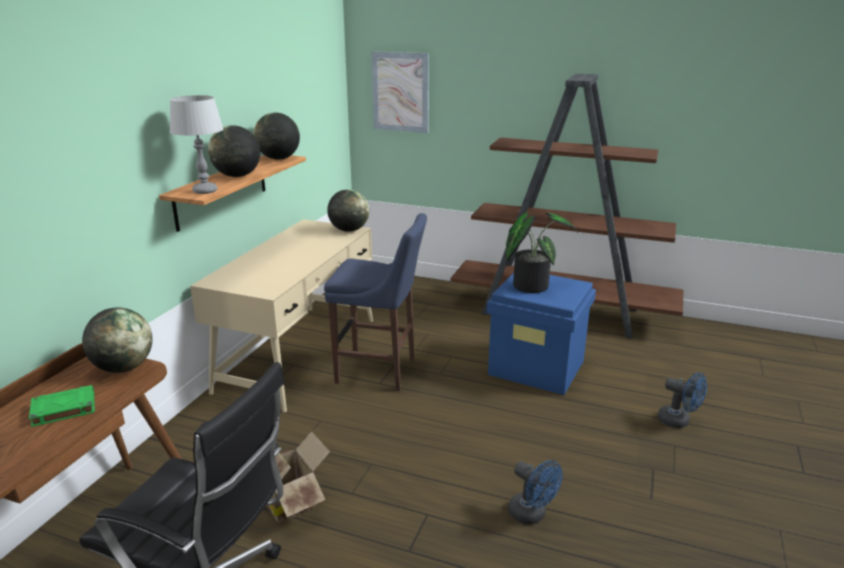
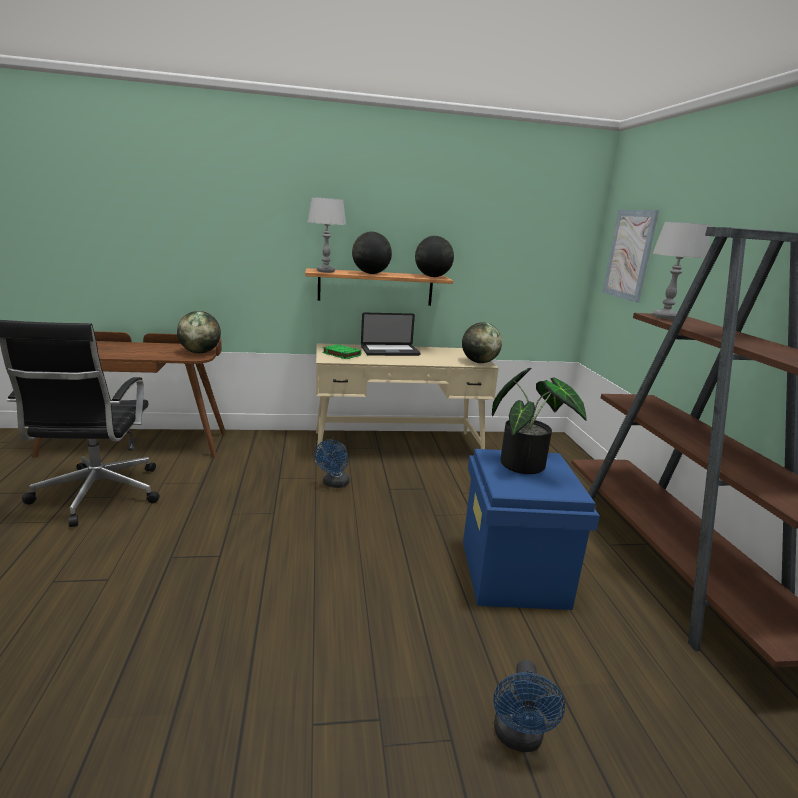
camera: 60 degrees right, 5 degrees down
green book [29,385,95,427] -> green book moved to [322,344,362,359]
cardboard box [266,431,330,523] -> none
blue stool [324,213,427,391] -> none
blue fan [508,460,563,525] -> blue fan moved to [315,440,350,488]
none -> laptop [361,312,421,356]
none -> grey table lamp [652,222,711,320]

